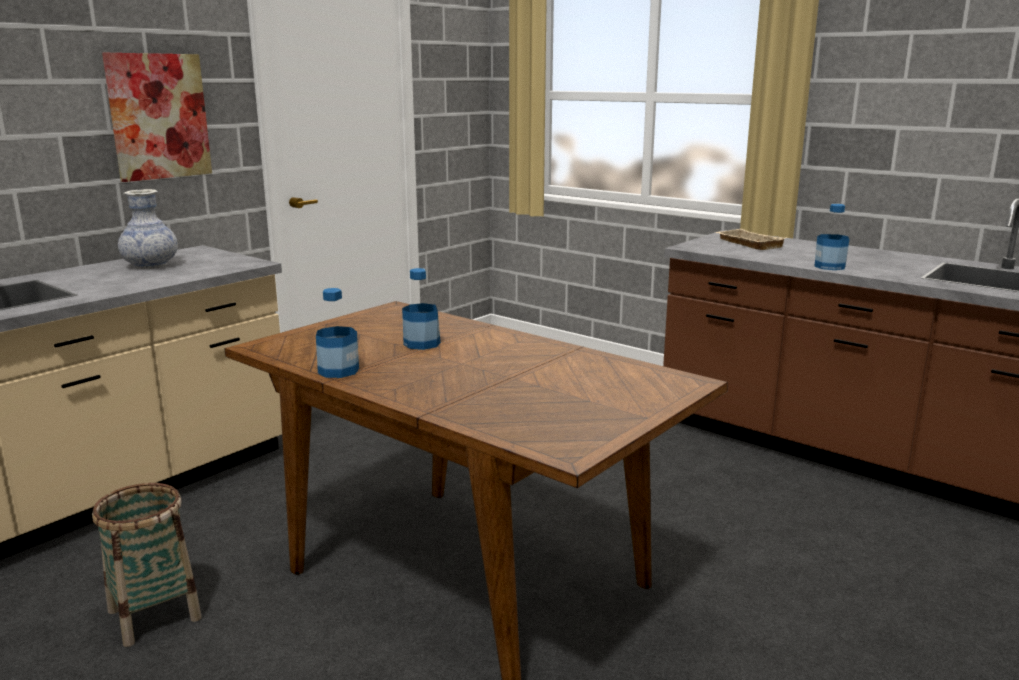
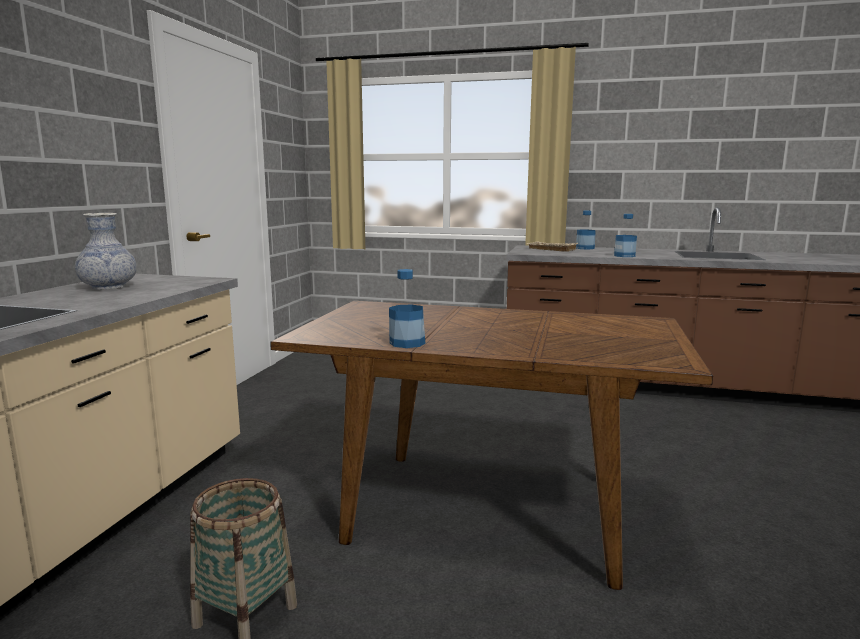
camera: 25 degrees left, 5 degrees down
picture [102,53,212,182] -> none
bottle [402,268,441,350] -> bottle moved to [576,211,596,249]

